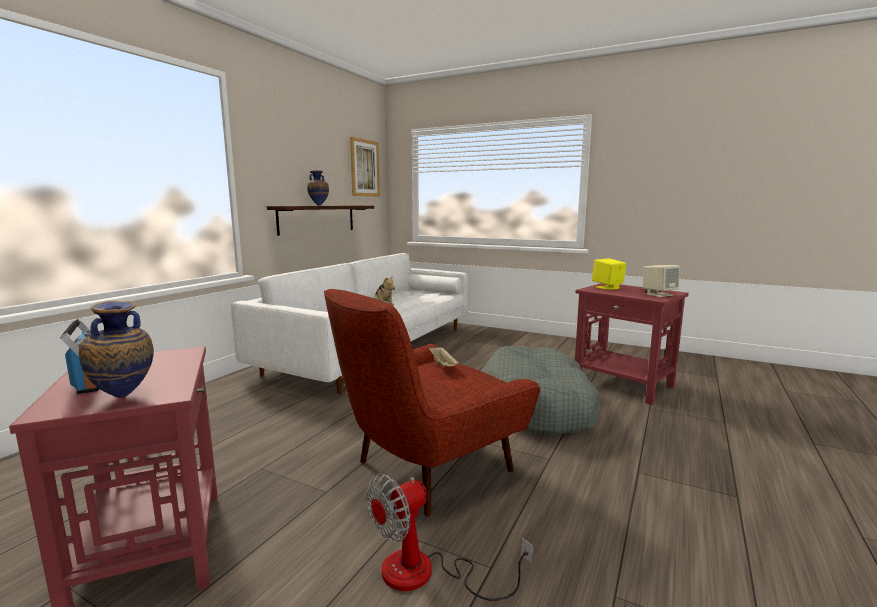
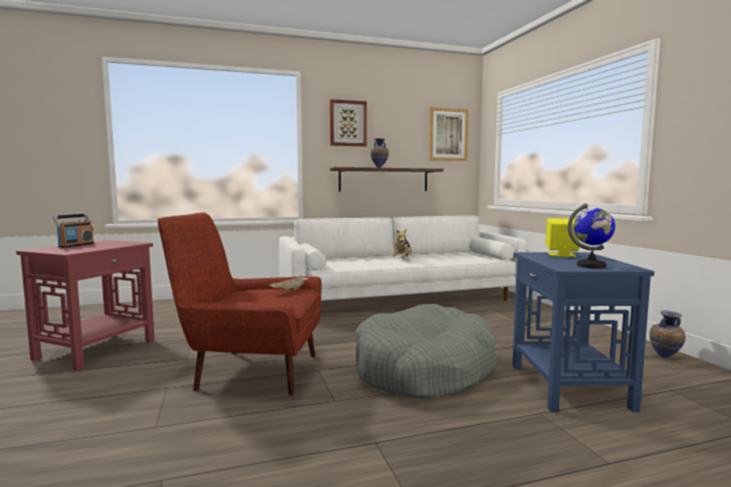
camera: 45 degrees right, 5 degrees down
vase [79,301,154,398] -> vase moved to [649,310,686,358]
fan [366,474,533,601] -> none
red side table [575,283,689,405] -> blue side table [513,252,654,412]
beige speaker [643,265,680,297] -> globe [568,203,615,269]
none -> picture [330,99,367,146]

